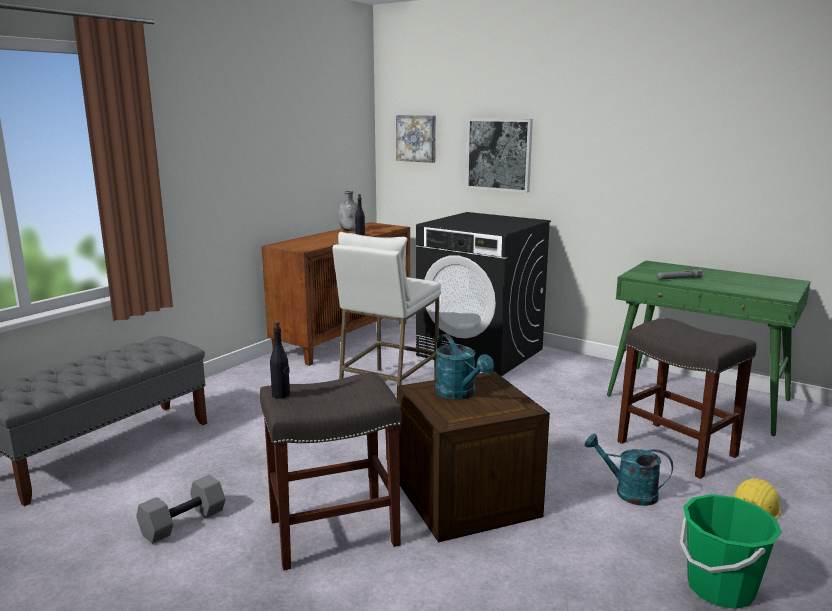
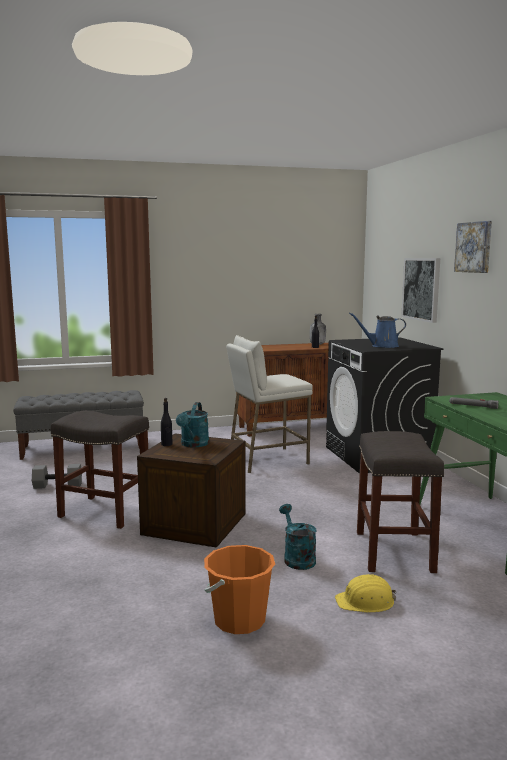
camera: 40 degrees right, 5 degrees down
black bottle [270,321,290,398] -> black bottle moved to [161,398,172,446]
picture [396,115,436,163] -> picture moved to [454,221,492,273]
green bucket [680,494,782,609] -> orange bucket [204,545,275,634]
none -> blue watering can [349,313,406,348]

